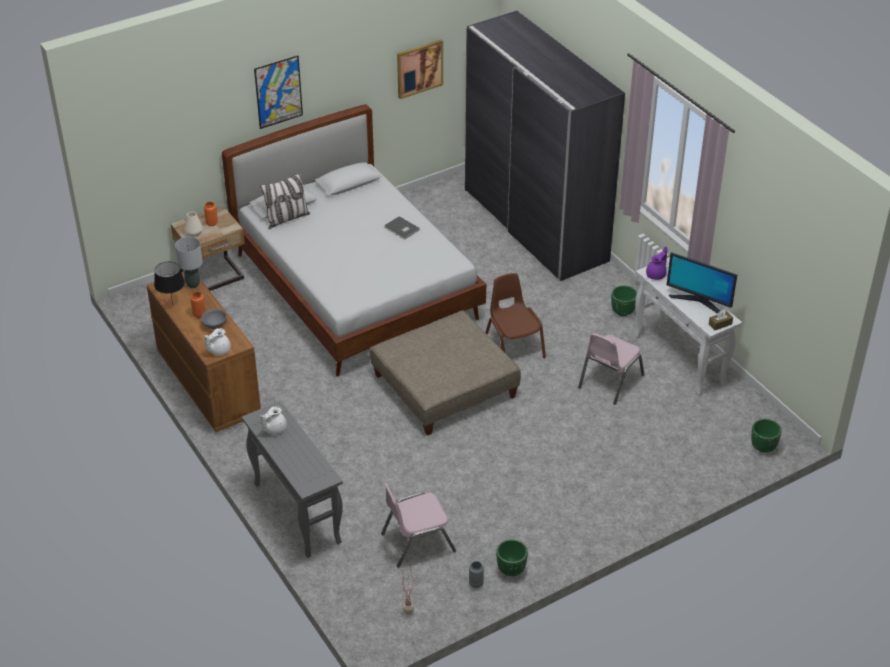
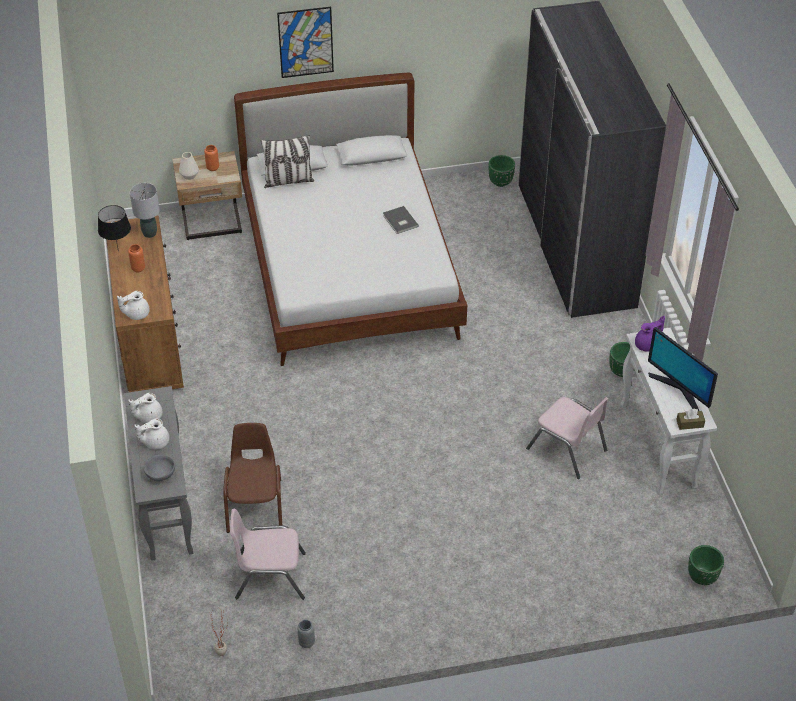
camera: 20 degrees right, 5 degrees up
grey bowl [201,309,227,329] -> grey bowl moved to [144,455,175,481]
beige ottoman [370,310,521,436] -> none
picture [397,40,443,99] -> none
brown chair [485,273,546,358] -> brown chair moved to [223,423,283,533]
green planter [496,539,528,576] -> green planter moved to [488,155,515,187]
pink chair [578,333,645,405] -> pink chair turned 105 degrees counterclockwise [526,397,608,479]
none -> white teapot [134,418,169,449]

